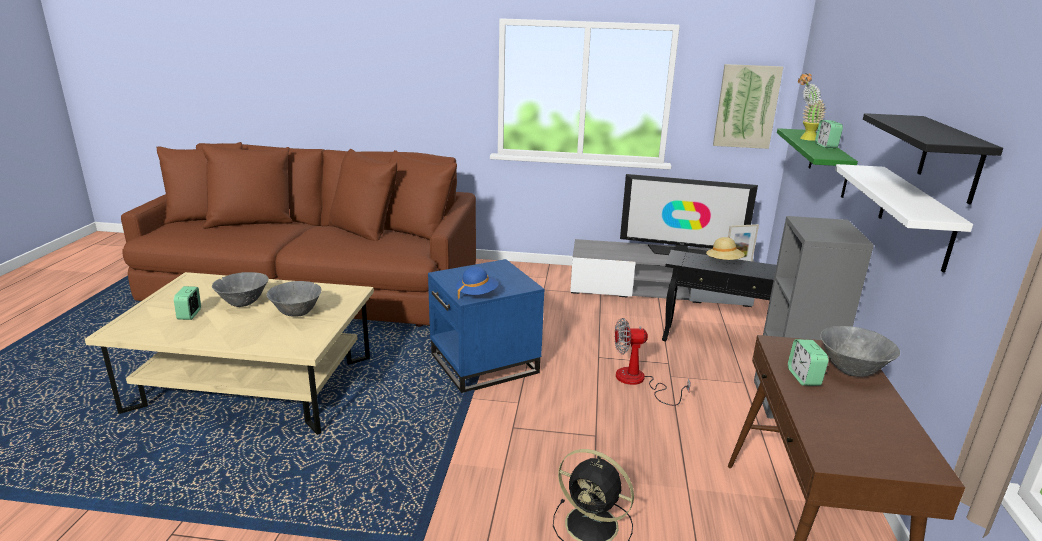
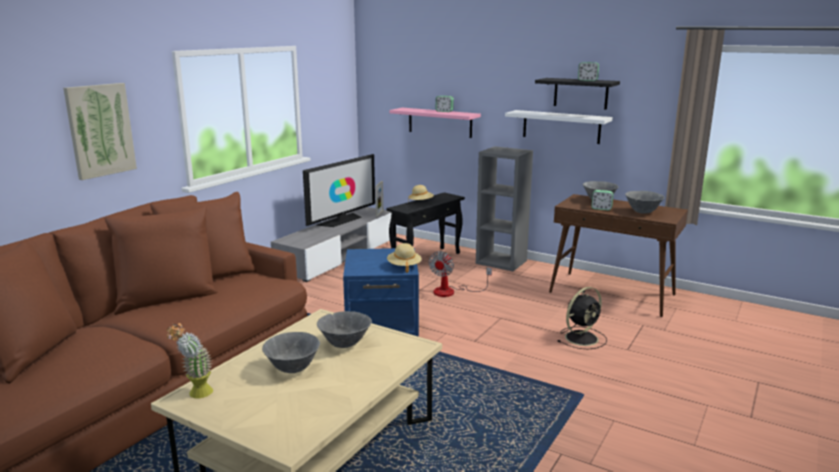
camera: 65 degrees left, 5 degrees down
alarm clock [174,286,201,320] -> alarm clock moved to [578,62,599,81]
blue hat [456,266,498,299] -> beige hat [387,243,422,273]
picture [713,64,783,149] -> picture moved to [63,83,137,180]
green shelf [777,128,858,198] -> pink shelf [389,108,481,138]
potted plant [798,73,826,141] -> potted plant moved to [166,323,213,398]
none -> grey bowl [625,191,665,214]

